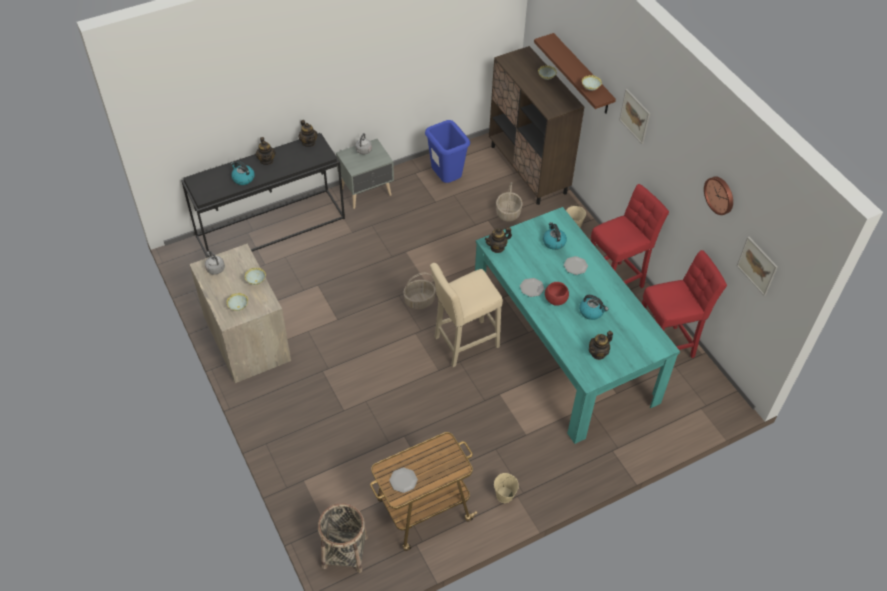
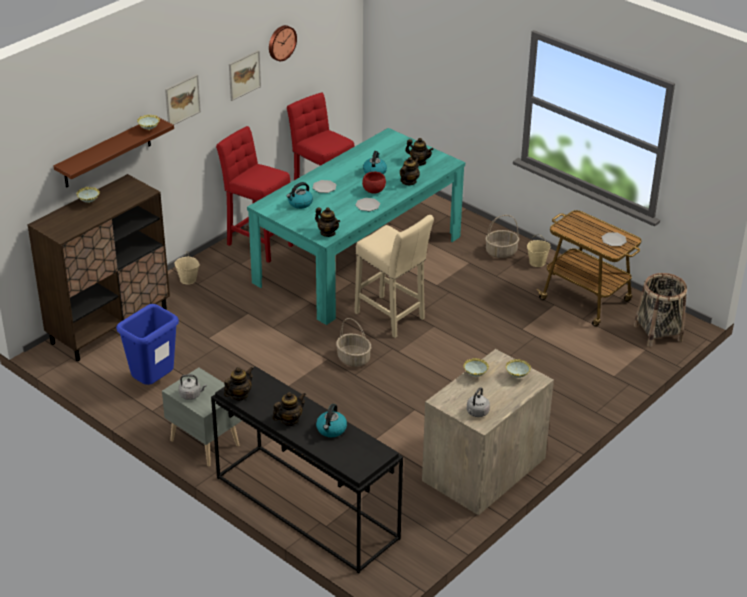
camera: 110 degrees left, 15 degrees down
basket [496,182,523,222] -> basket moved to [485,215,519,258]
picture [737,237,778,296] -> picture moved to [229,50,261,101]
none -> teapot [400,157,420,185]

